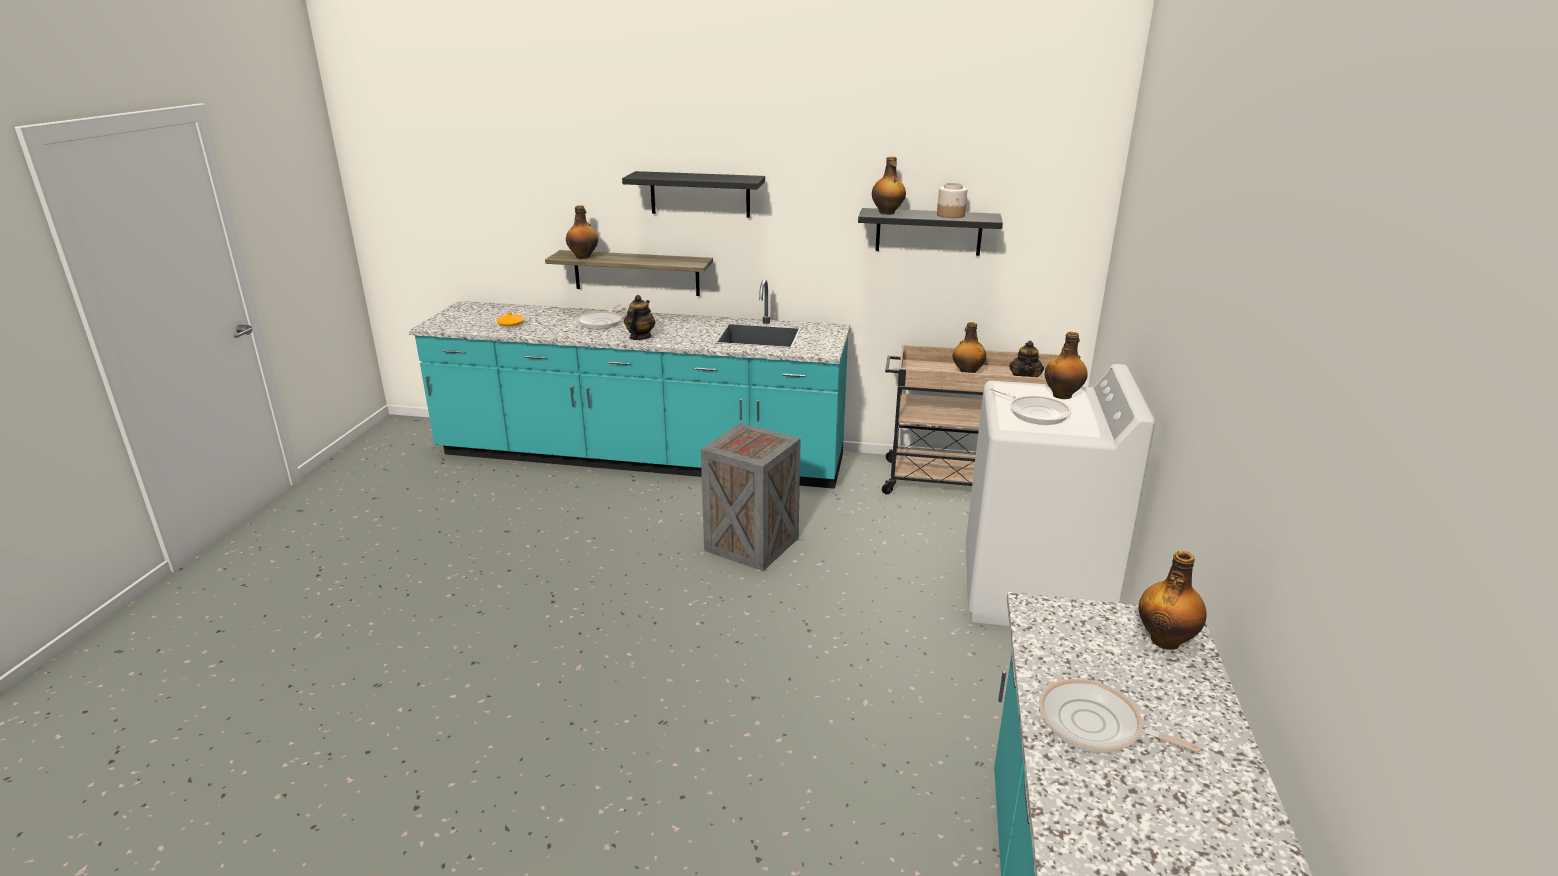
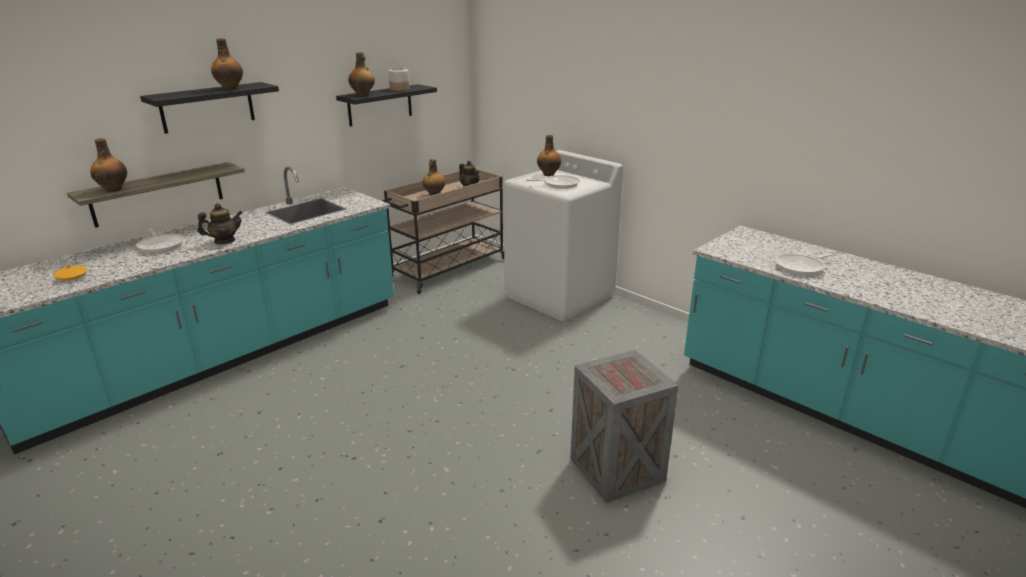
camera: 55 degrees left, 0 degrees up
teapot [624,295,655,340] -> teapot turned 105 degrees clockwise [197,203,243,244]
crate [701,423,801,571] -> crate moved to [570,350,679,503]
bottle [1139,551,1207,650] -> bottle moved to [211,38,243,90]

